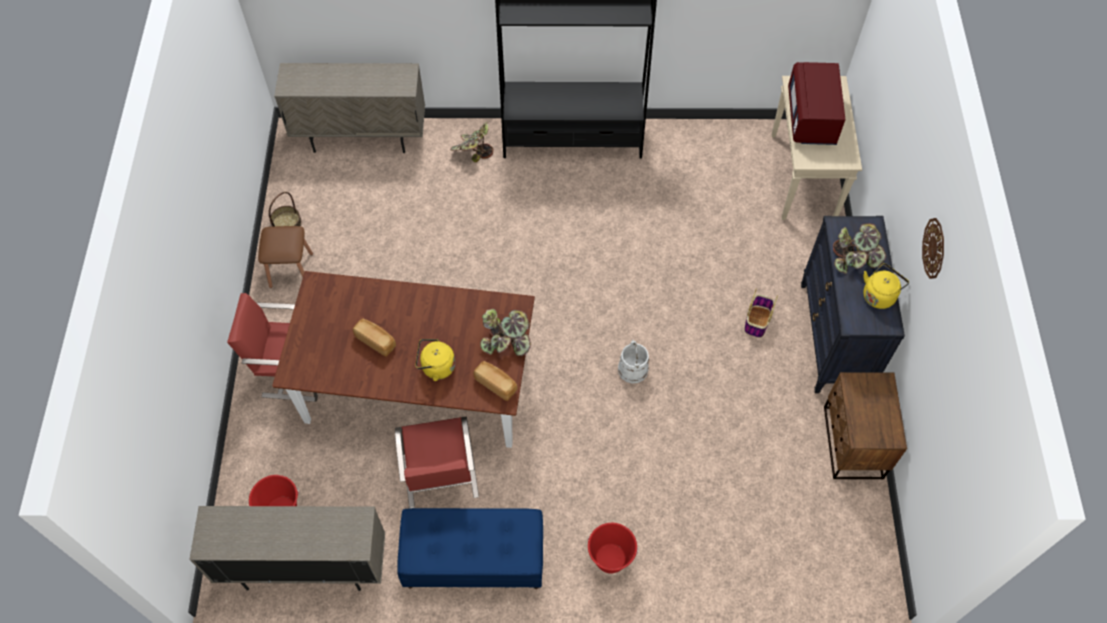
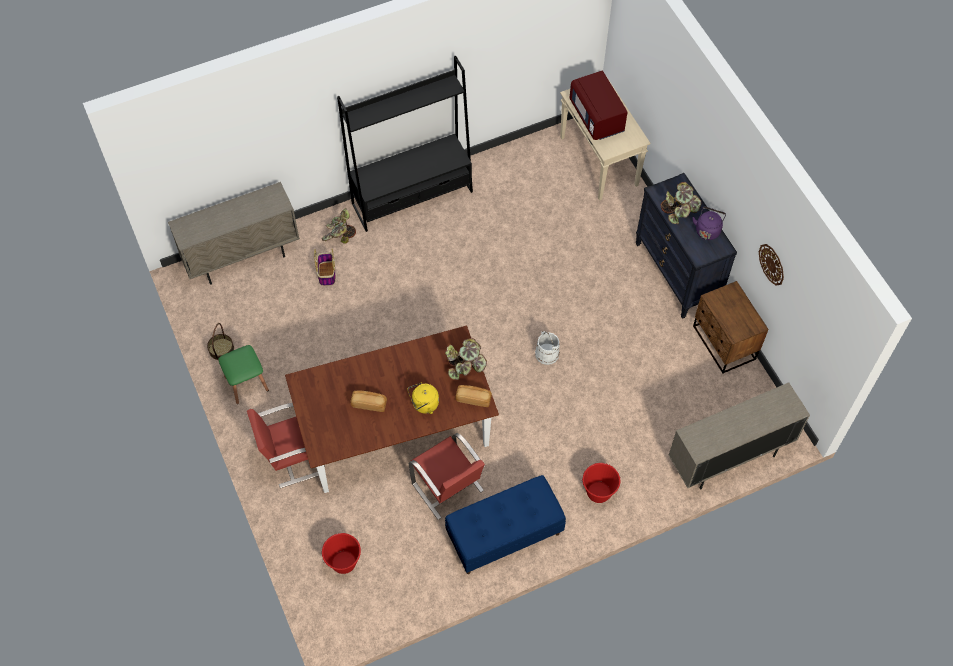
camera: 25 degrees left, 0 degrees up
beige cabinet [189,506,385,591] -> beige cabinet moved to [669,382,810,490]
brown stool [258,226,313,288] -> green stool [219,345,269,404]
basket [744,288,778,338] -> basket moved to [314,249,335,286]
yellow kettle [863,263,909,309] -> purple kettle [692,207,726,240]
wall clock [922,218,944,279] -> wall clock moved to [759,244,784,286]

